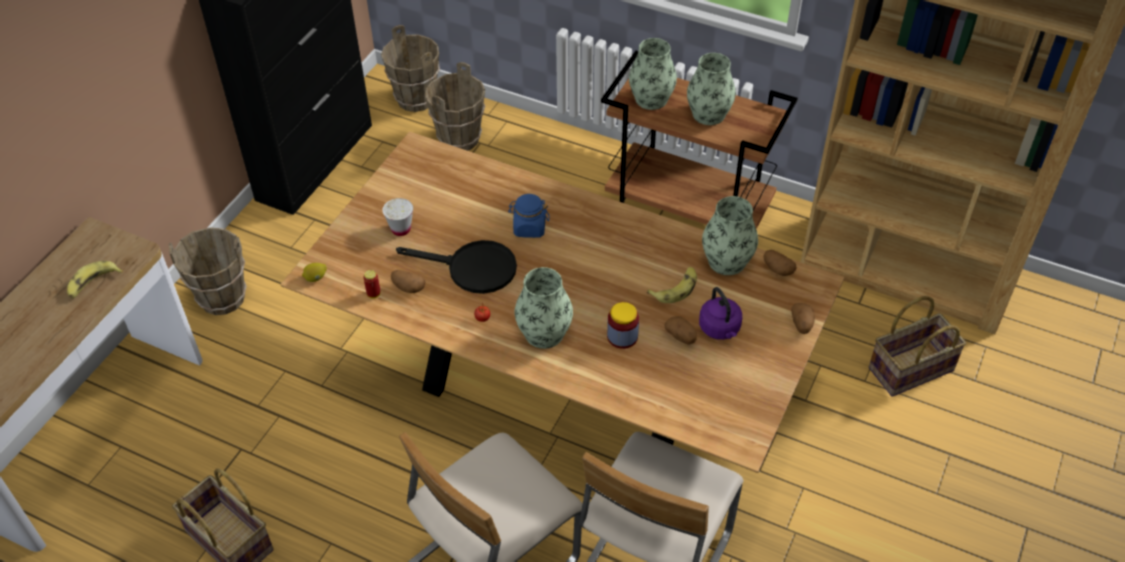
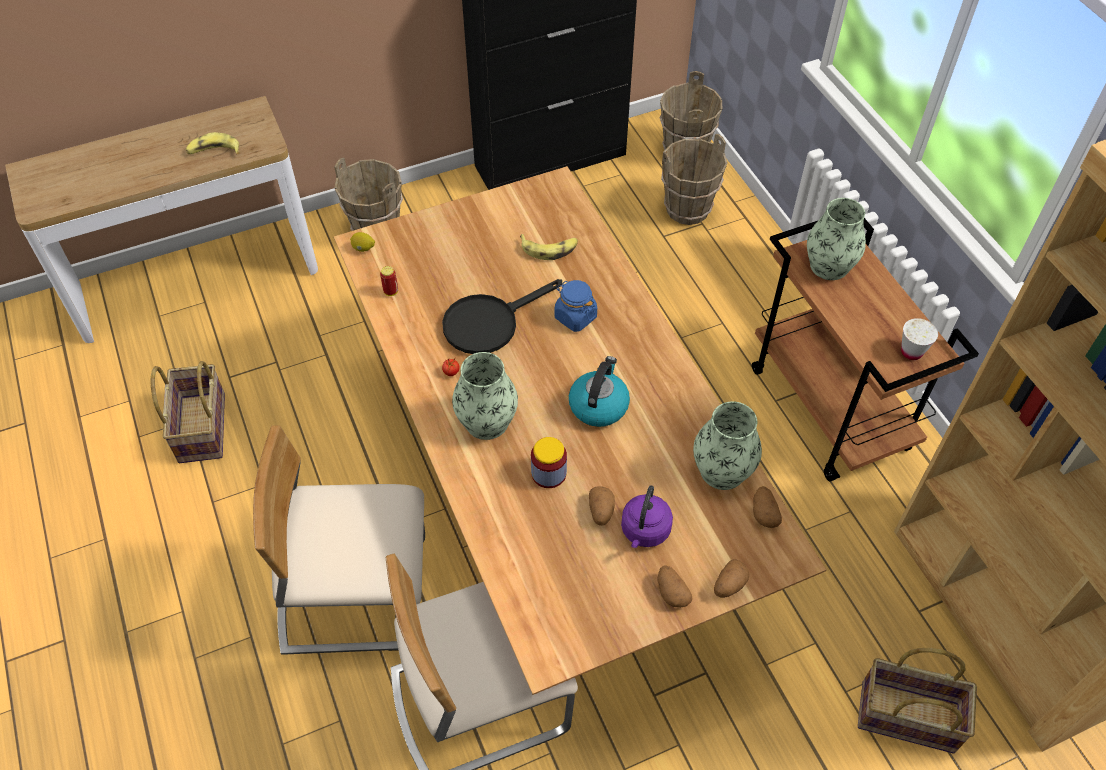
camera: 40 degrees right, 5 degrees up
white cup [383,198,413,236] -> white cup moved to [901,318,938,360]
potato [391,270,425,293] -> potato moved to [658,566,692,608]
black frying pan [396,240,517,294] -> black frying pan turned 90 degrees clockwise [442,279,562,354]
banana [647,267,697,303] -> banana moved to [520,234,578,260]
vase [687,53,736,125] -> none
none -> kettle [569,356,630,427]

